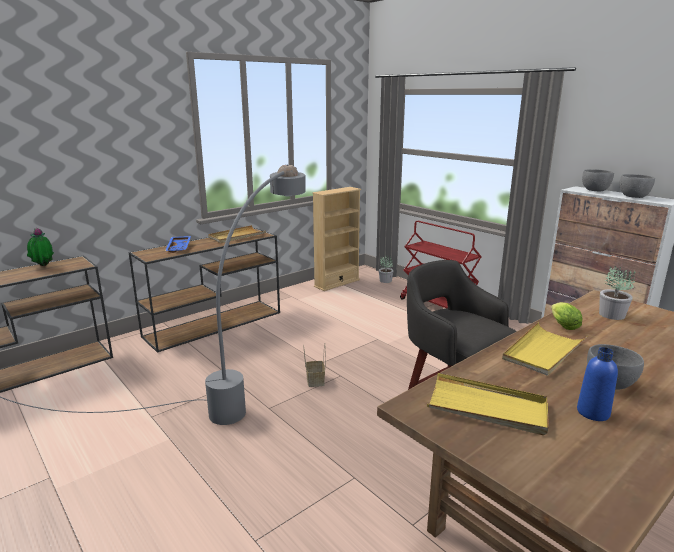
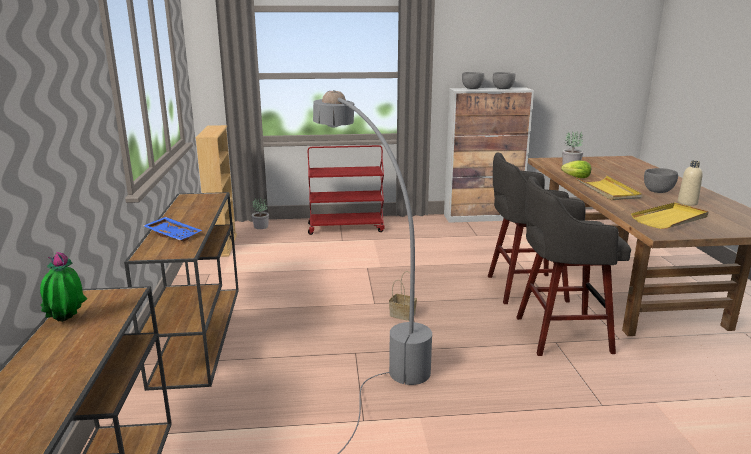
camera: 55 degrees left, 0 degrees up
beige tray [208,225,266,243] -> none
blue bottle [577,347,618,421] -> beige bottle [678,161,703,206]
none -> grey stool [516,176,631,356]

